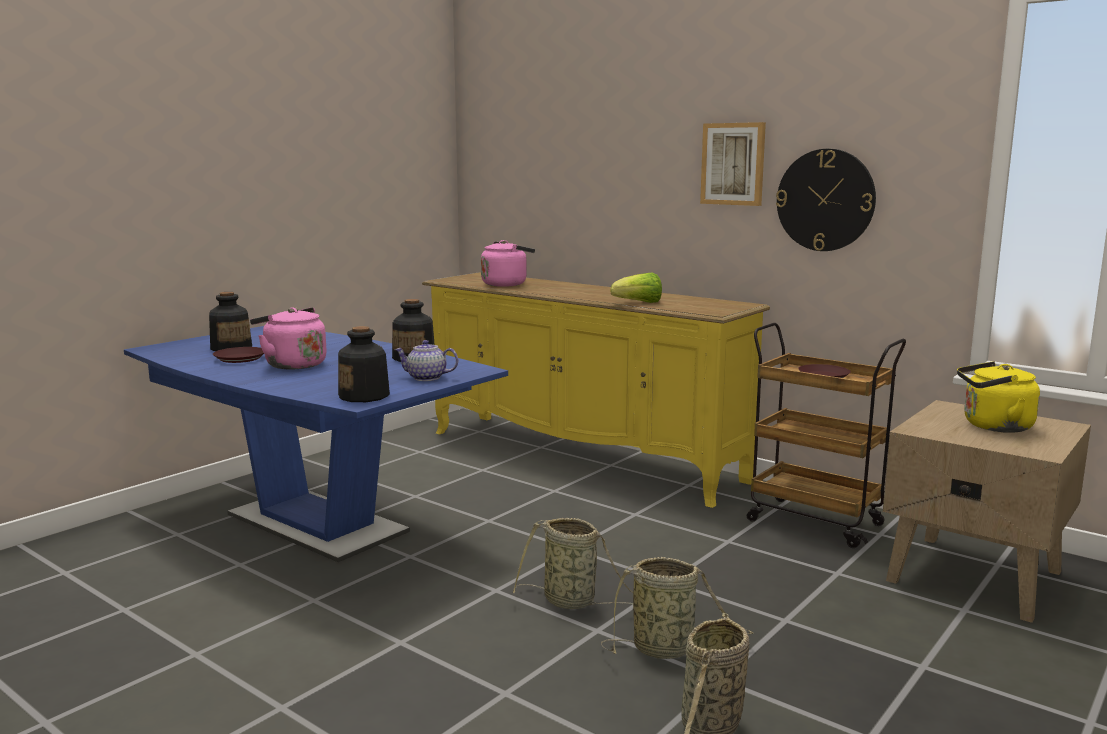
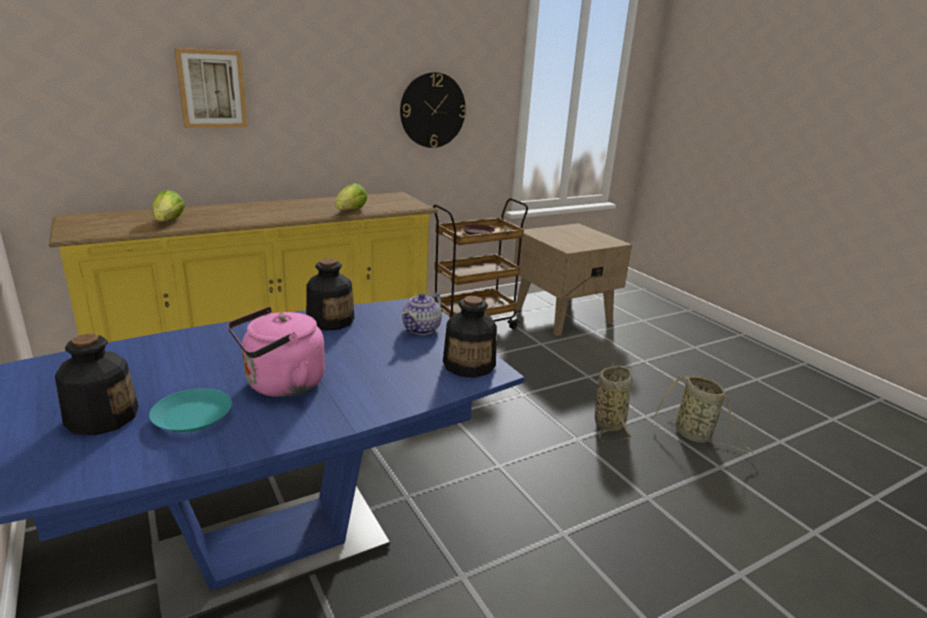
camera: 70 degrees left, 10 degrees up
brown plate [213,347,264,363] -> turquoise plate [149,388,232,433]
pink kettle [481,240,535,287] -> lettuce [153,190,185,222]
basket [513,518,633,609] -> none
picture [700,122,766,206] -> picture moved to [174,48,247,128]
yellow kettle [957,362,1040,433] -> none

